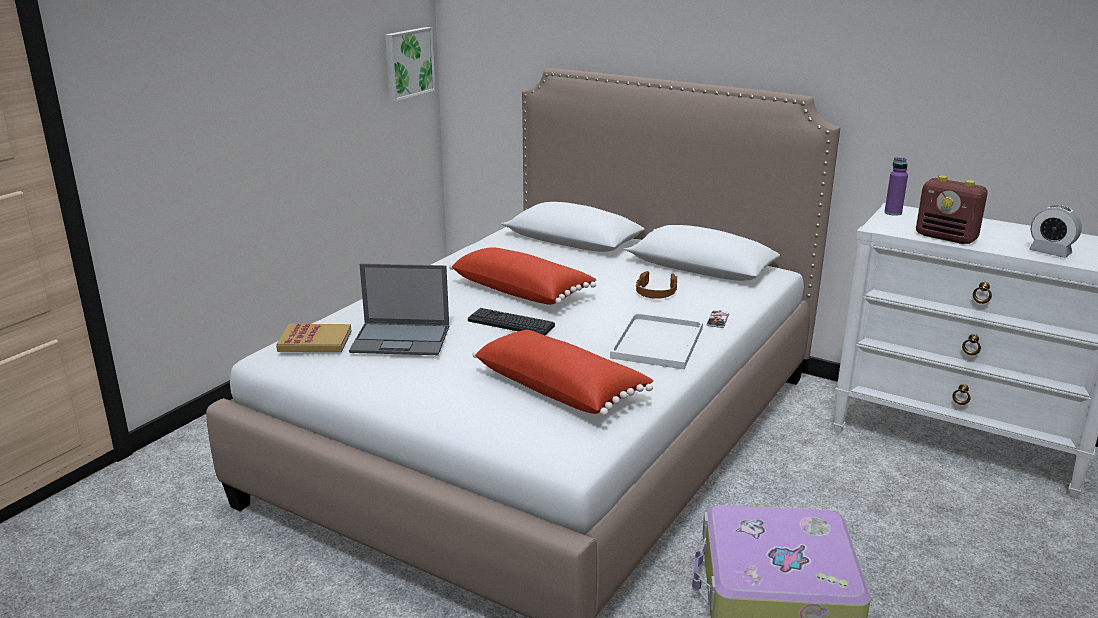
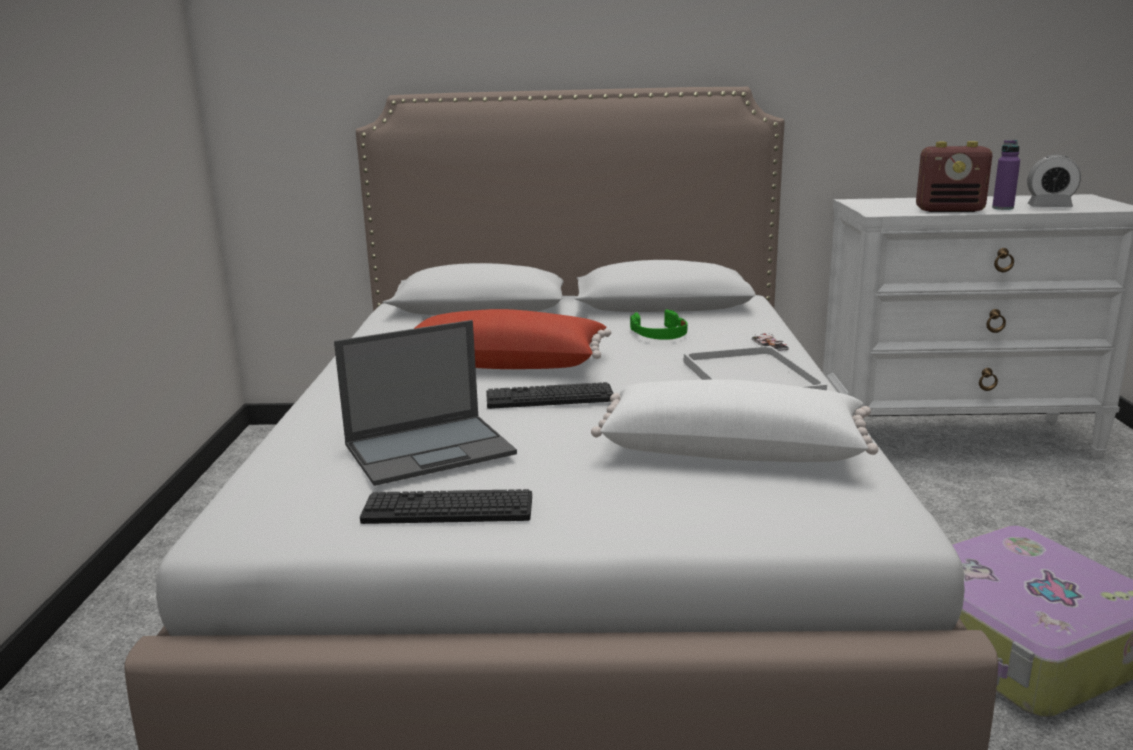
camera: 30 degrees left, 5 degrees down
book [276,324,352,352] -> none
picture [385,27,435,101] -> none
red pillow [473,330,653,416] -> white pillow [591,379,878,462]
brown headphones [636,271,677,299] -> green headphones [630,310,687,340]
purple bottle [884,157,908,216] -> purple bottle moved to [992,140,1020,210]
none -> keyboard [360,489,532,524]

